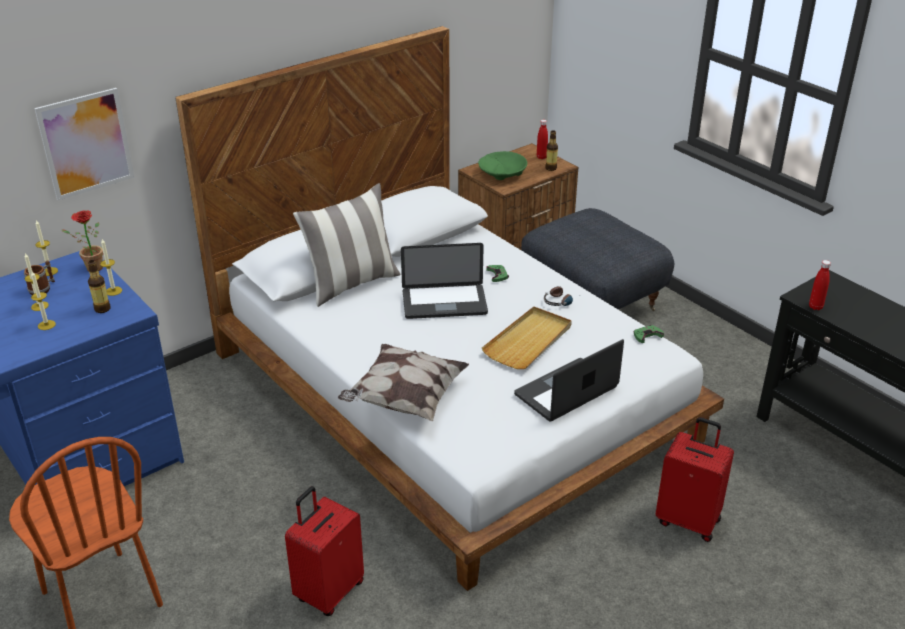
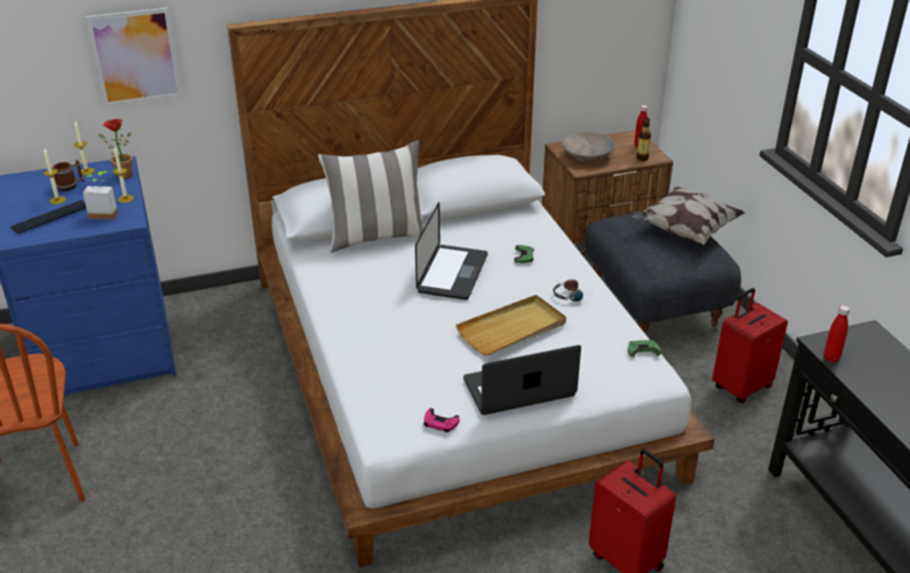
camera: 20 degrees right, 0 degrees up
candle [31,271,56,330] -> keyboard [11,200,86,234]
bottle [88,260,110,313] -> potted plant [83,171,118,220]
red suitcase [285,486,364,616] -> red suitcase moved to [712,288,788,403]
pillow [338,344,469,421] -> pillow moved to [630,187,745,245]
laptop [401,243,488,319] -> laptop turned 90 degrees counterclockwise [415,202,488,300]
green bowl [478,151,527,180] -> beige bowl [562,132,615,162]
none -> pink game controller [424,408,460,432]

